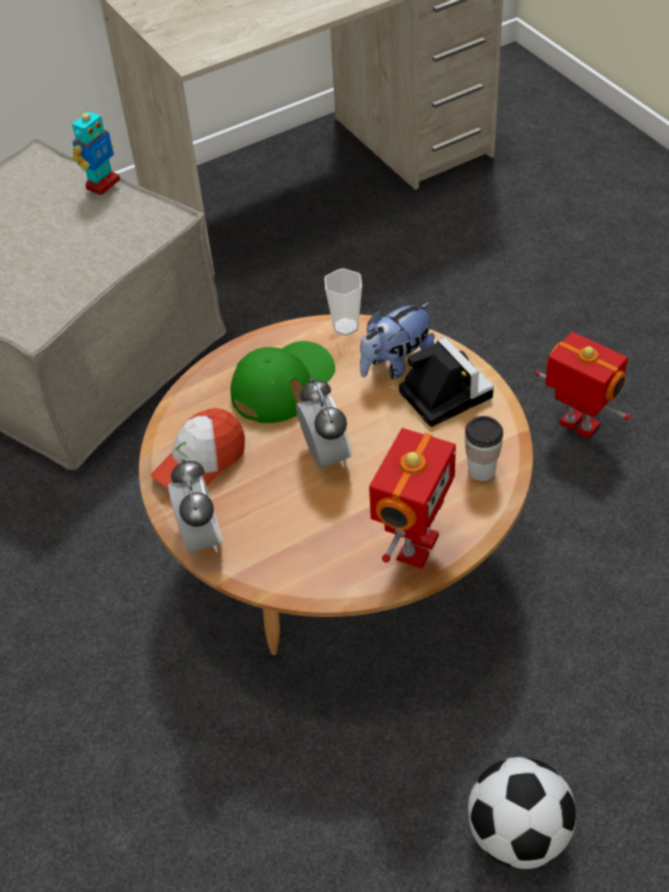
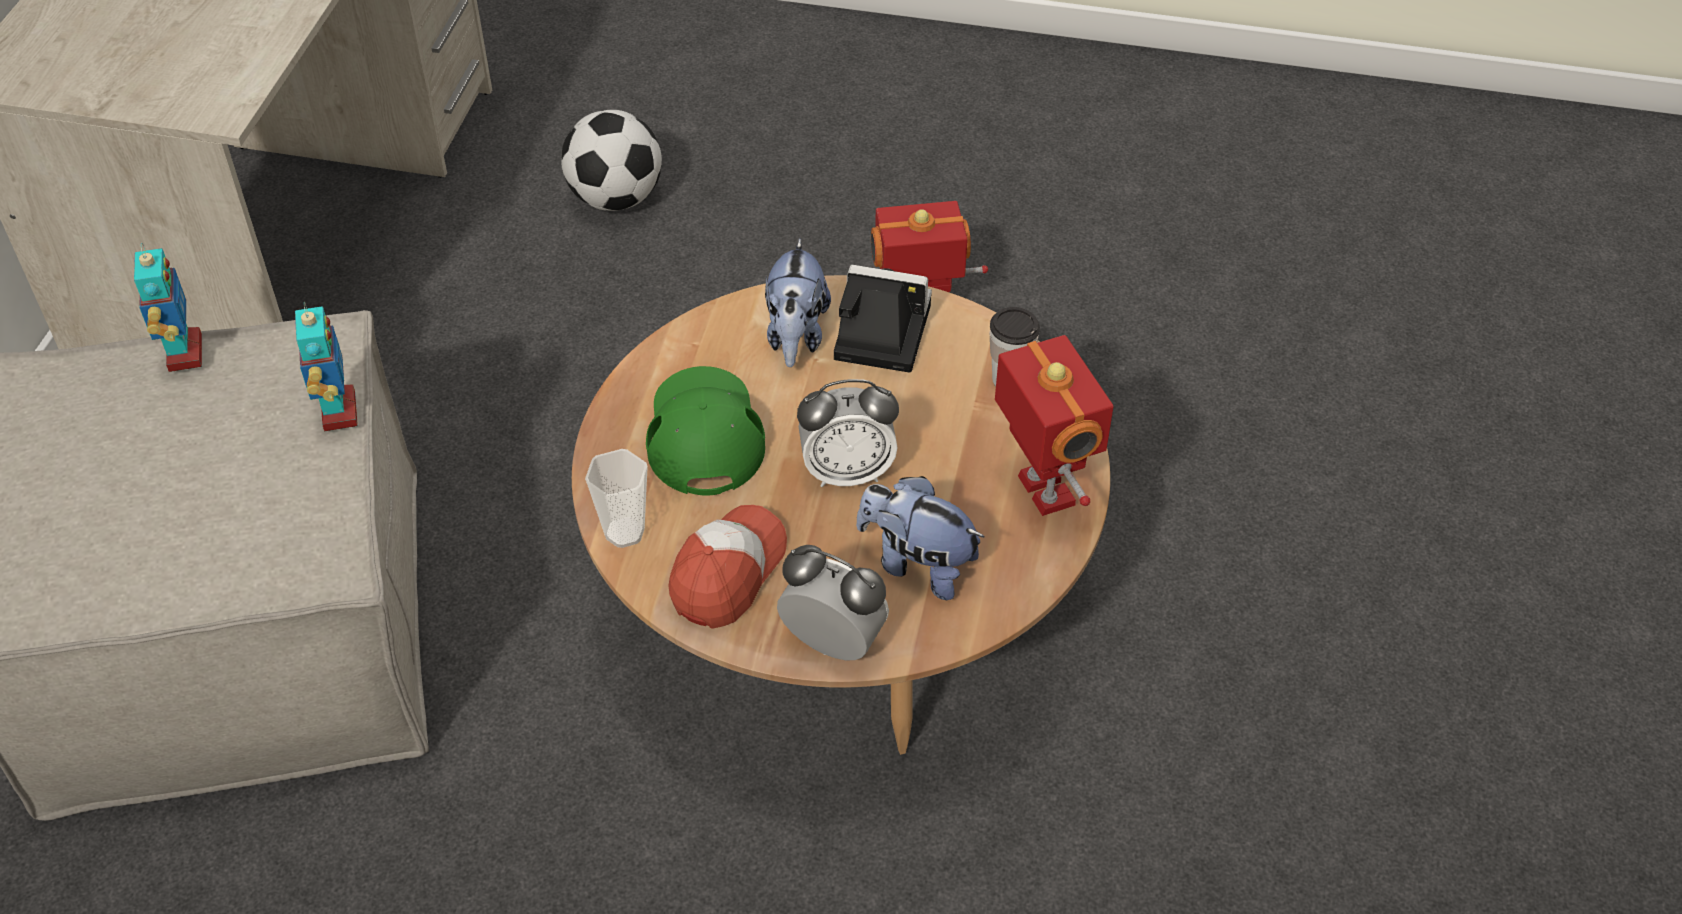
camera: 50 degrees left, 0 degrees up
cap [151,408,245,489] -> cap turned 150 degrees counterclockwise [668,505,787,629]
alarm clock [296,378,352,468] -> alarm clock turned 150 degrees clockwise [797,379,899,487]
cup [324,268,362,336] -> cup moved to [585,449,648,548]
football [468,757,576,869] -> football moved to [561,110,662,211]
none -> toy robot [295,302,358,431]
none -> plush toy [856,476,985,600]

